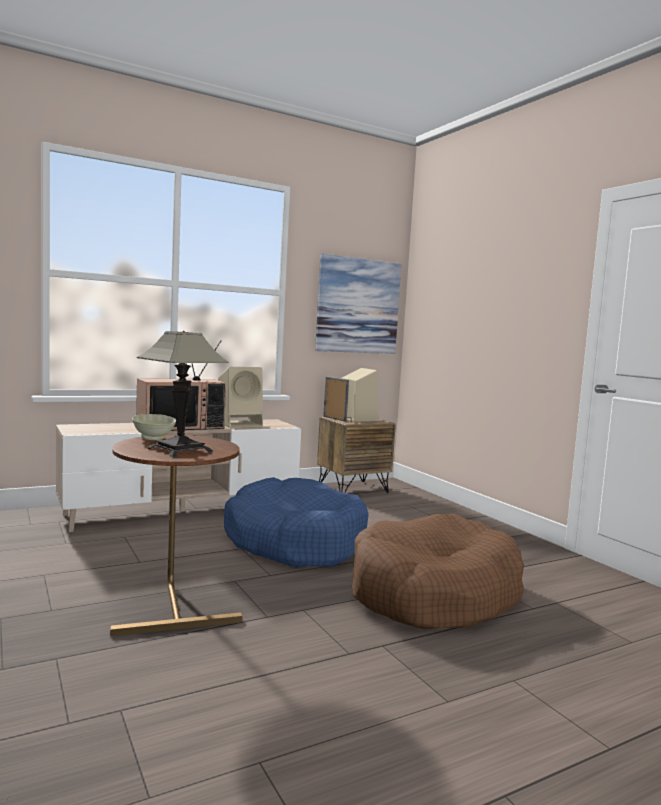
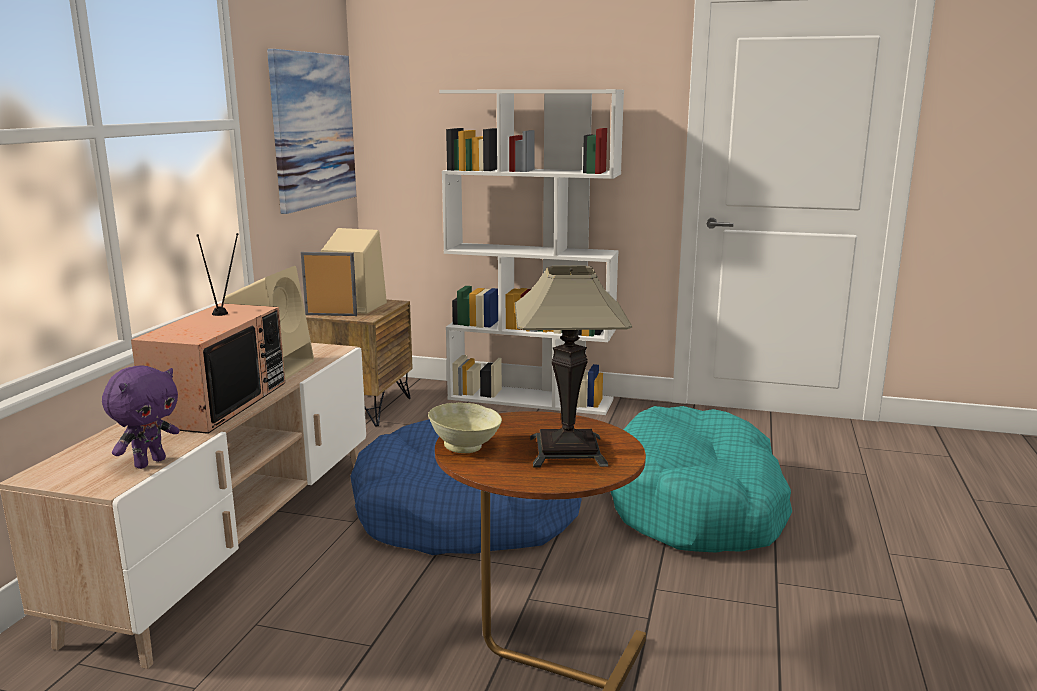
camera: 45 degrees left, 10 degrees up
brown dog bed [352,514,524,629] -> turquoise dog bed [610,406,792,553]
none -> purple plush toy [102,365,180,469]
none -> white bookcase [440,89,624,415]

